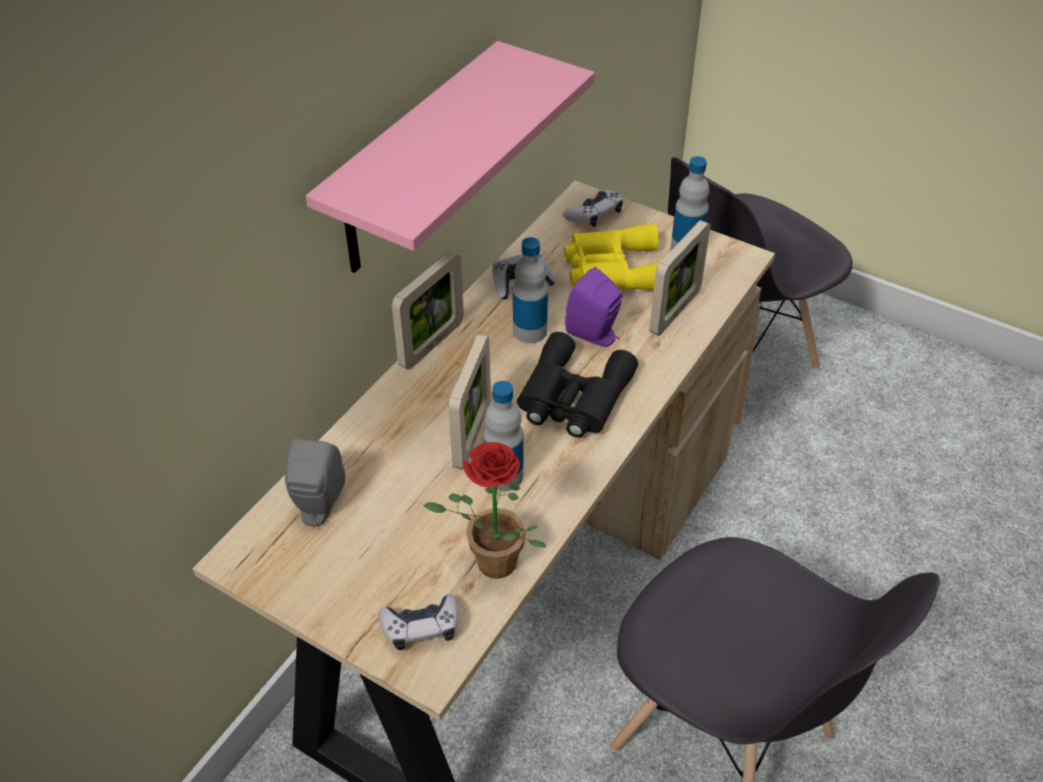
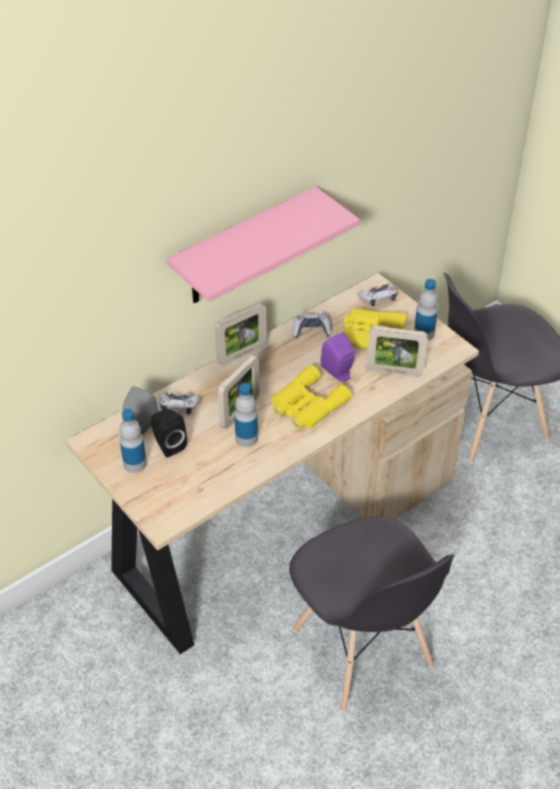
camera: 20 degrees right, 0 degrees up
game controller [379,594,459,650] -> game controller moved to [159,392,201,415]
potted plant [424,442,546,579] -> none
bottle [513,237,548,343] -> bottle moved to [119,408,147,473]
black binoculars [517,332,638,438] -> yellow binoculars [271,365,352,429]
picture frame [649,220,710,336] -> picture frame turned 45 degrees clockwise [367,326,428,377]
none -> black speaker [151,409,187,457]

